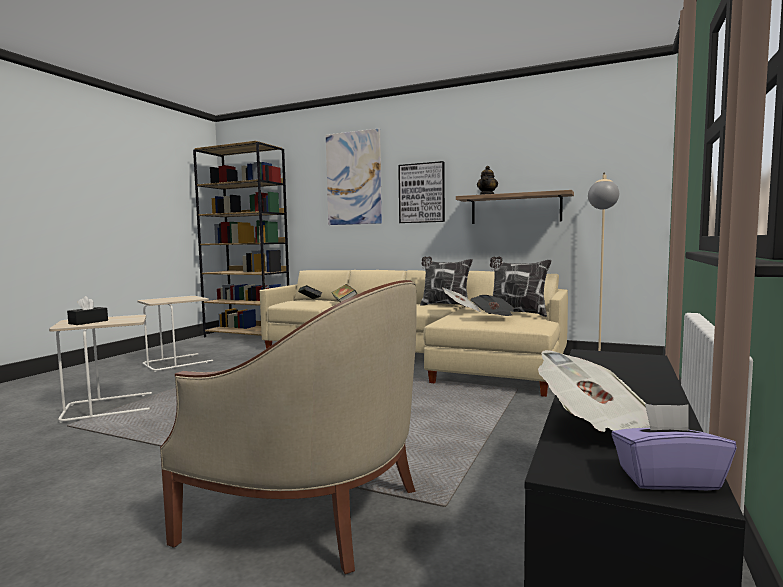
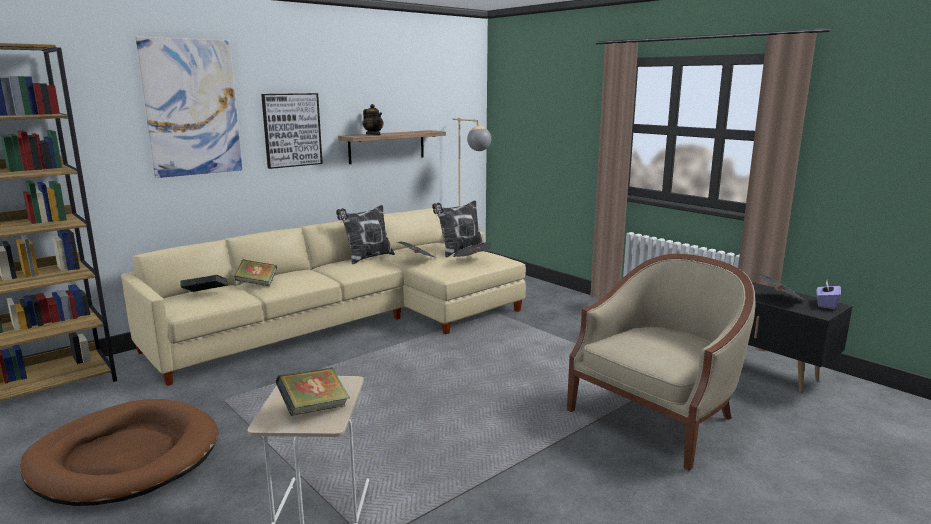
camera: 65 degrees left, 10 degrees up
black tissue box [67,296,108,325] -> book [276,368,350,416]
beige side table [137,296,213,372] -> brown dog bed [20,399,218,506]

